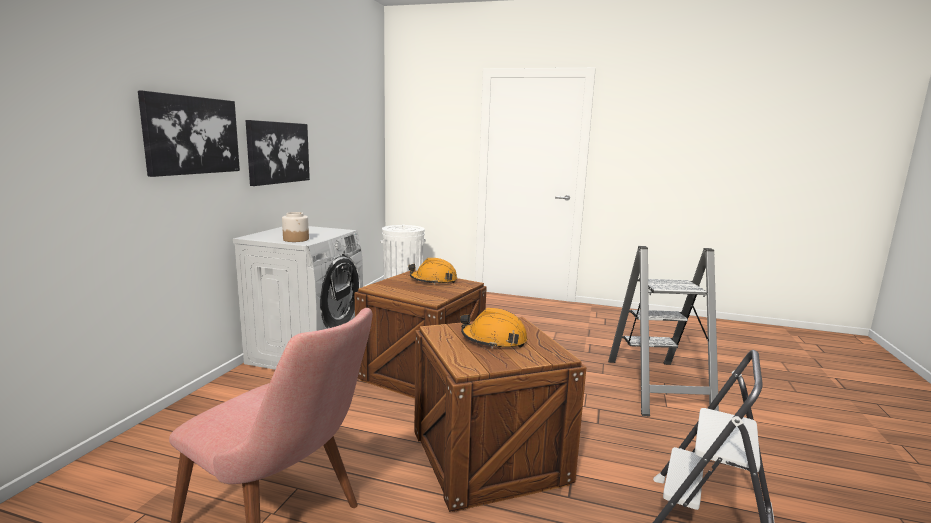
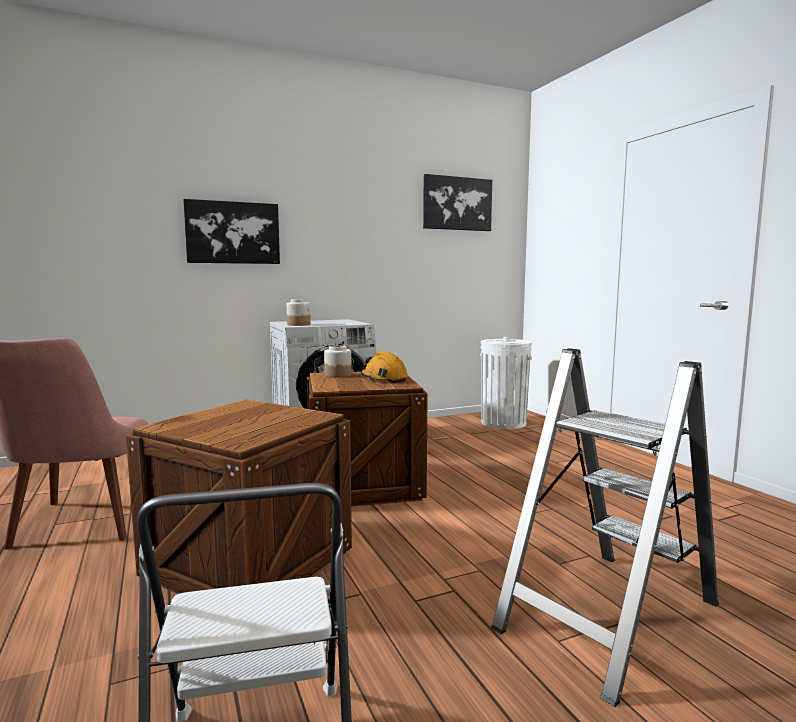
camera: 50 degrees right, 5 degrees down
picture [245,120,310,186] -> picture moved to [423,174,492,231]
orange hard hat [460,308,527,349] -> none
none -> jar [324,345,352,378]

